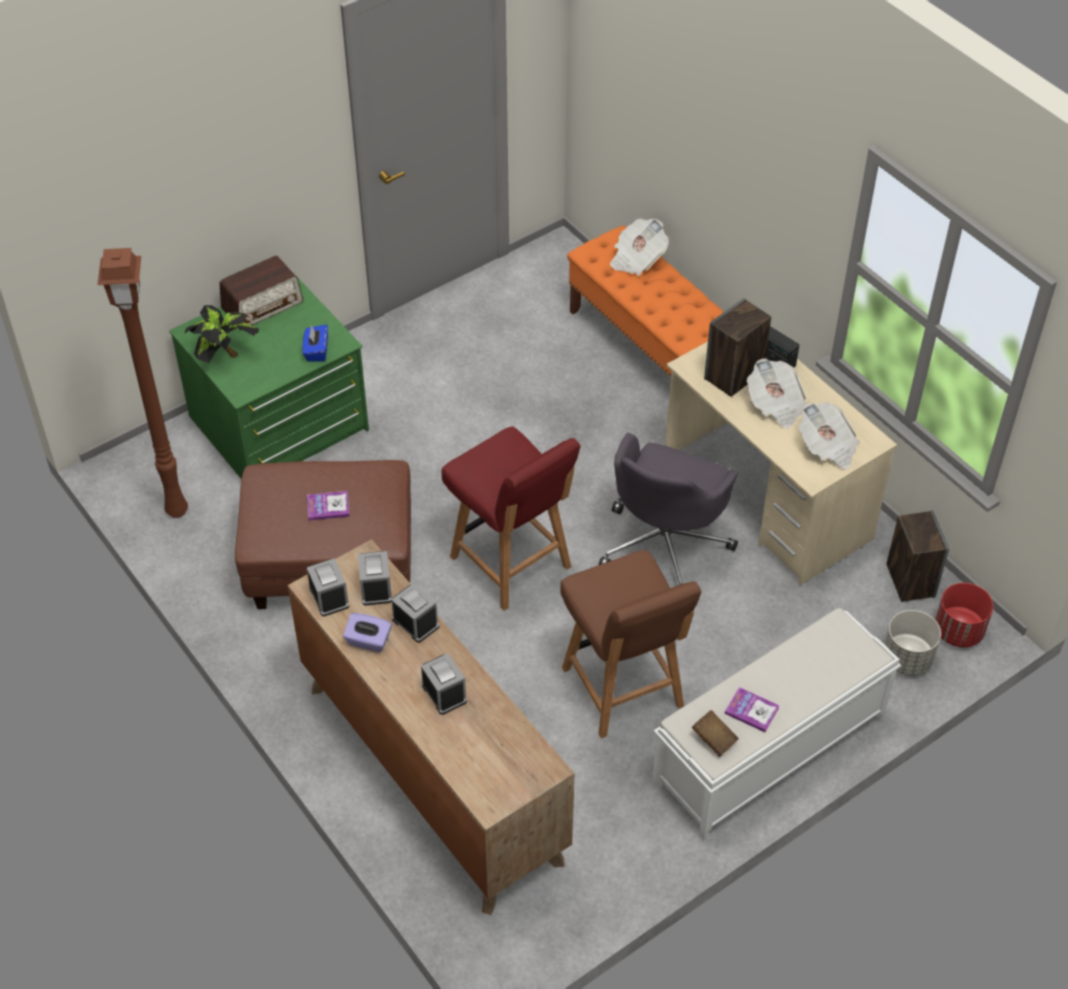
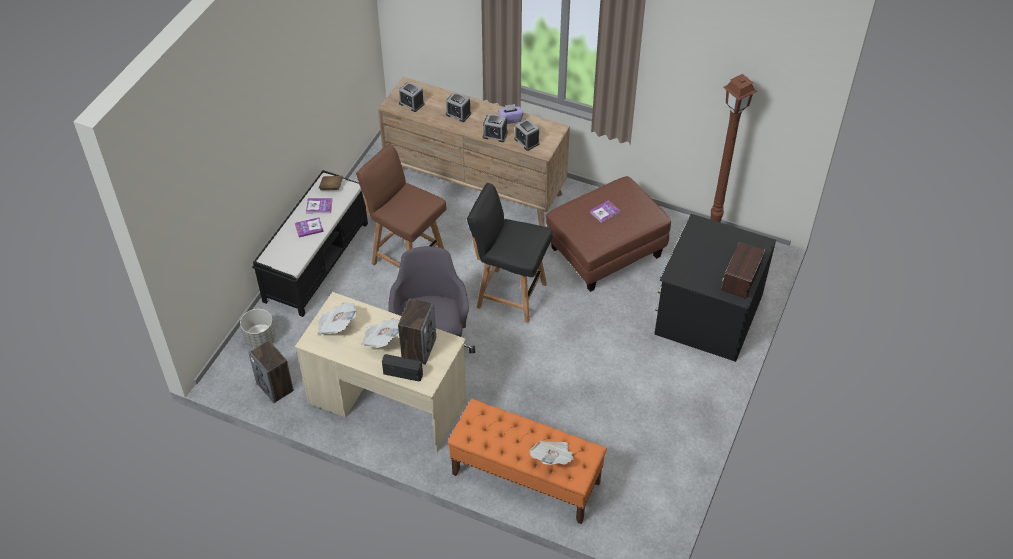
camera: 150 degrees right, 0 degrees up
green dresser [169,277,369,479] -> black dresser [655,214,776,362]
potted plant [184,305,259,363] -> none
blue tissue box [302,325,328,361] -> none
alarm clock [307,558,349,616] -> alarm clock moved to [399,82,425,112]
red chair [441,426,581,611] -> black chair [467,183,553,323]
white bench [652,608,901,841] -> black bench [252,170,368,317]
red planter [935,583,993,647] -> none
none -> book [295,217,323,237]

